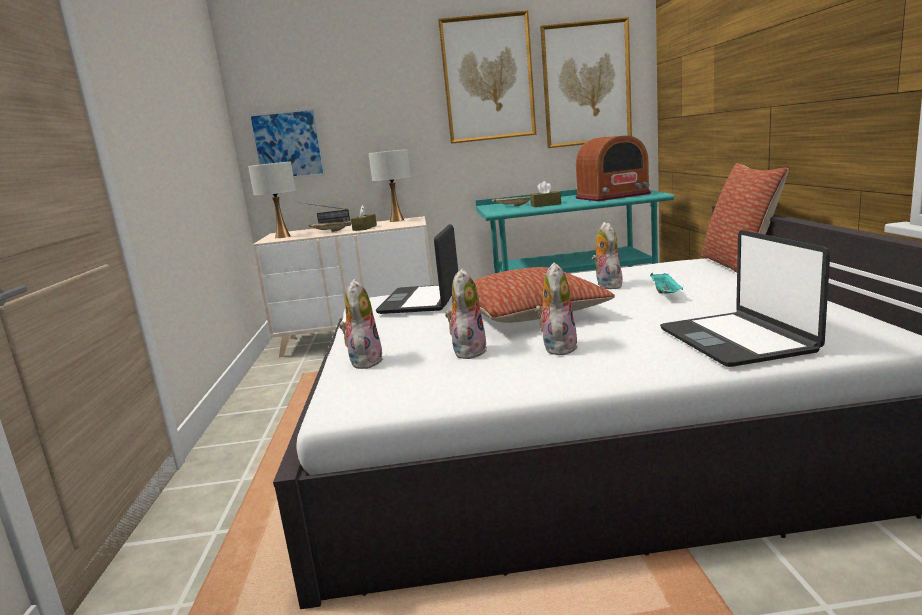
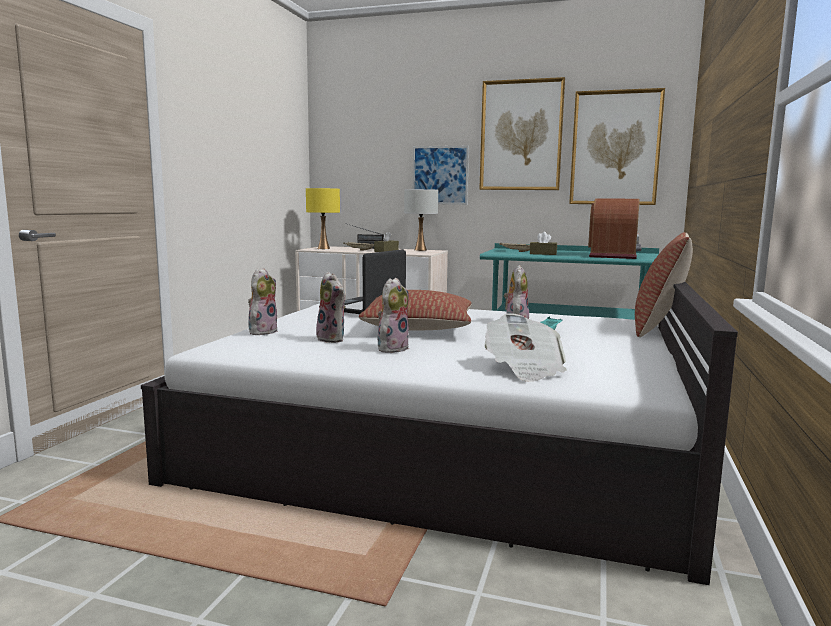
camera: 20 degrees right, 5 degrees down
picture [248,108,326,179] -> picture moved to [413,146,469,205]
white table lamp [248,161,296,238] -> yellow table lamp [306,188,340,249]
plush toy [445,269,487,359] -> plush toy turned 105 degrees clockwise [316,272,346,343]
radio [575,136,651,201] -> radio turned 75 degrees counterclockwise [588,198,642,259]
laptop [660,230,830,367] -> newspaper [484,313,567,382]

